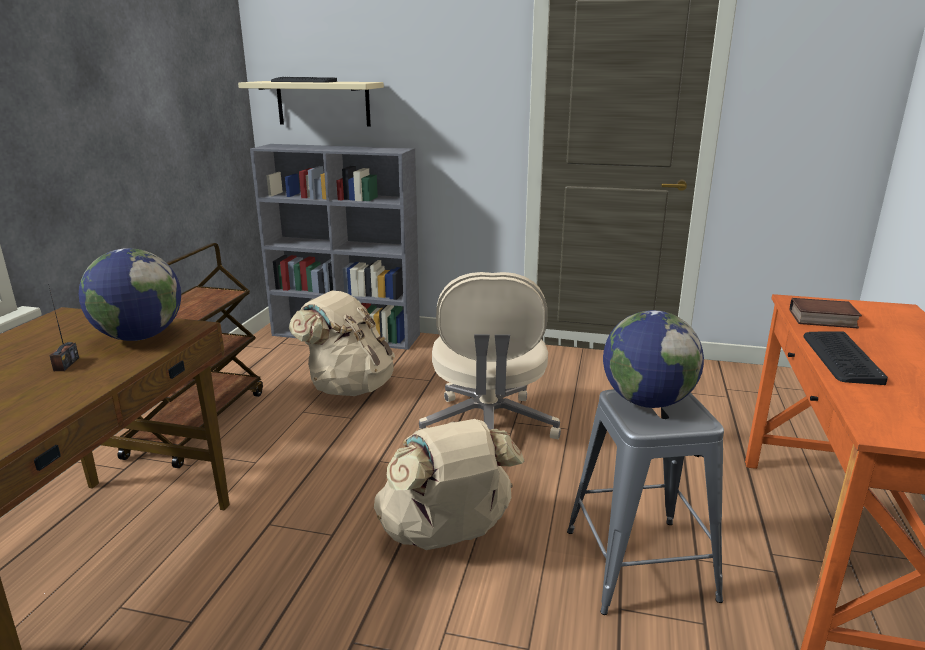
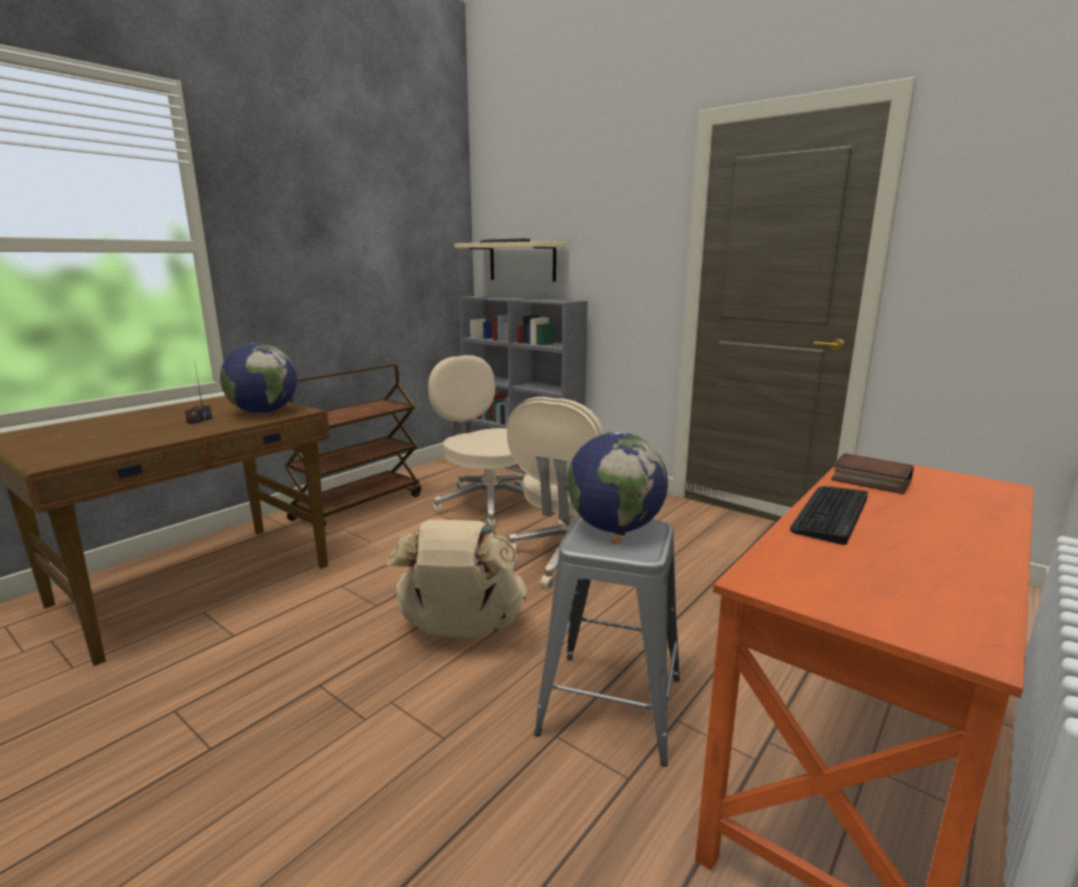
camera: 25 degrees right, 5 degrees down
beige backpack [289,291,395,396] -> beige office chair [428,355,542,527]

